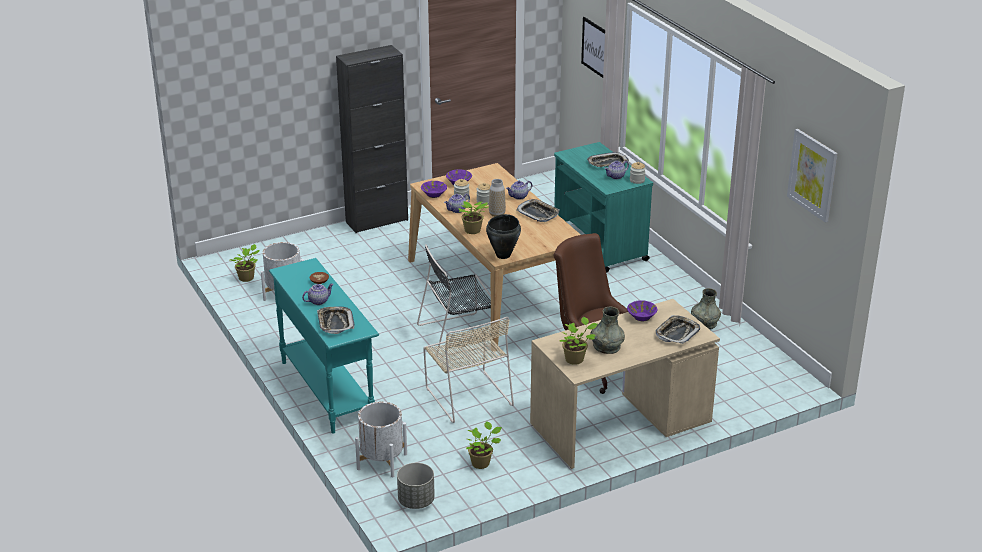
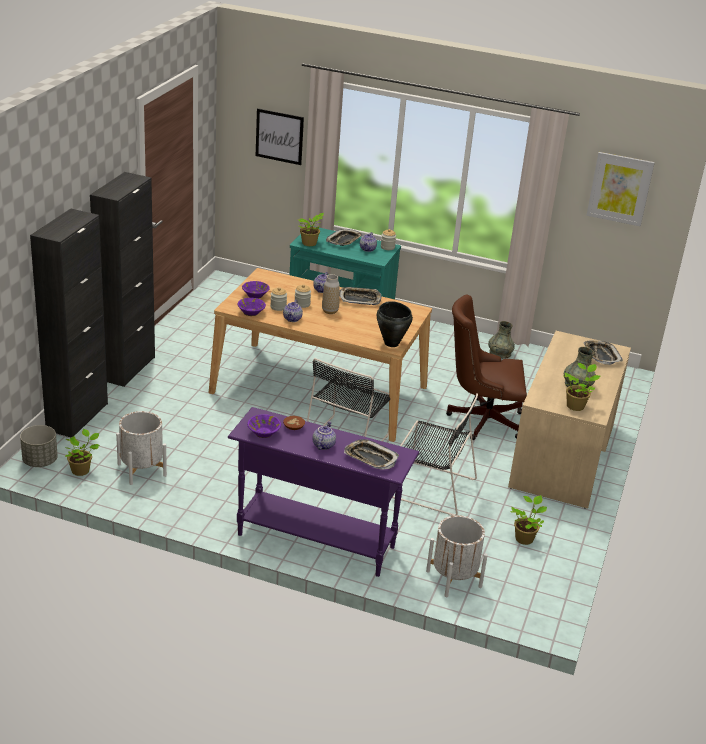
camera: 45 degrees left, 0 degrees up
turquoise console table [269,258,379,434] -> purple console table [228,407,419,577]
grey planter [397,463,435,509] -> grey planter moved to [20,425,58,467]
beige chair [423,317,514,423] -> black chair [392,393,478,516]
potted plant [458,201,489,234] -> potted plant moved to [297,213,324,246]
purple bowl [627,300,658,321] -> purple bowl moved to [247,414,281,438]
none -> black cabinet [30,208,108,438]

